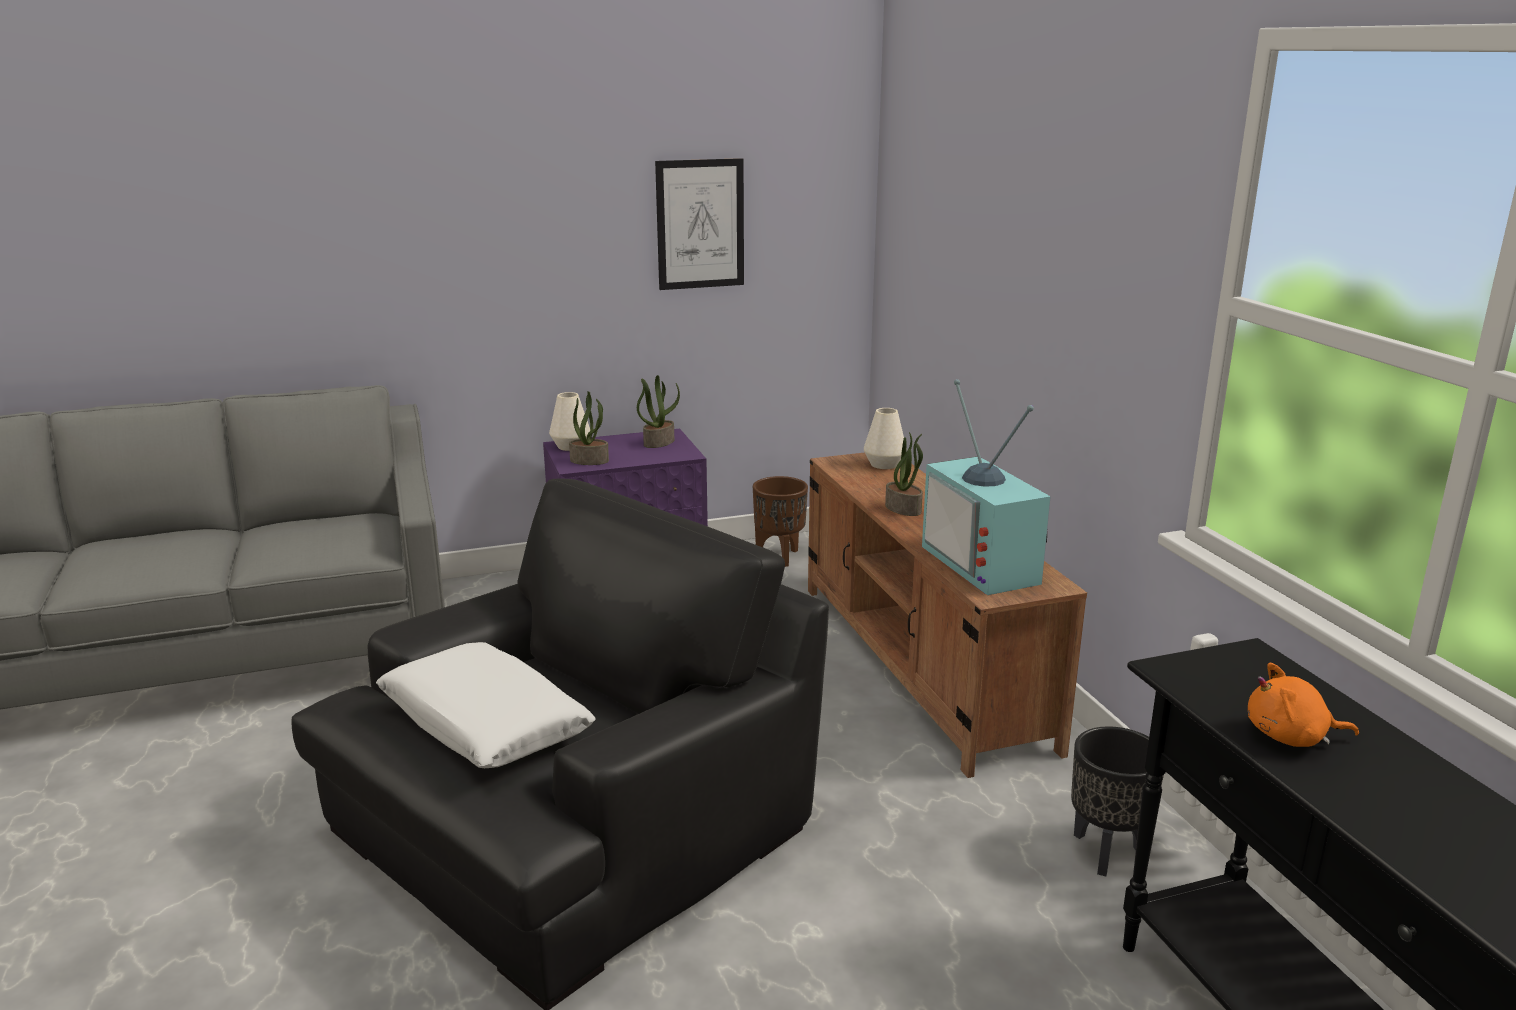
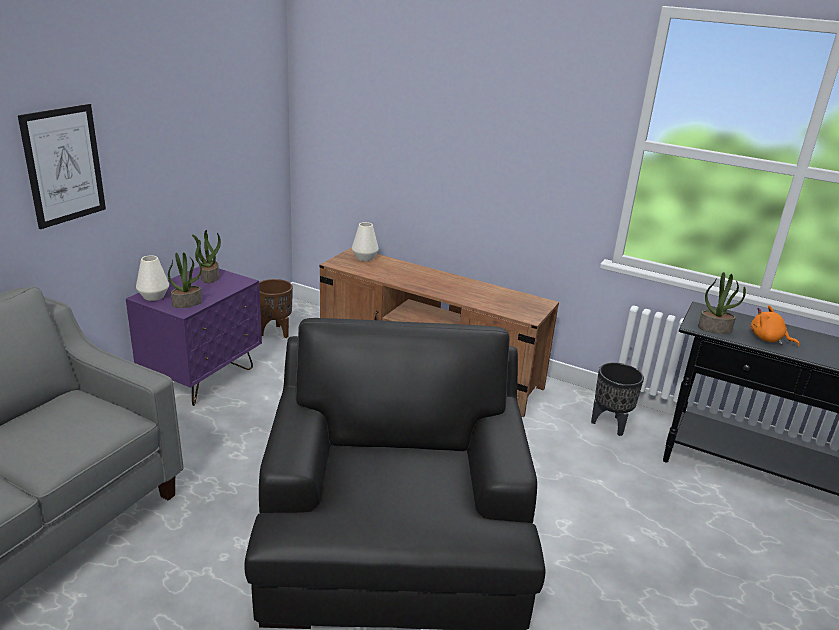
camera: 45 degrees left, 5 degrees up
white pillow [376,642,596,768] -> none
picture [655,158,744,290] -> picture moved to [18,104,106,229]
potted plant [885,432,923,516] -> potted plant moved to [698,272,746,334]
television [922,379,1051,595] -> none
orange plush toy [1248,663,1359,747] -> orange plush toy turned 75 degrees clockwise [751,306,800,346]

